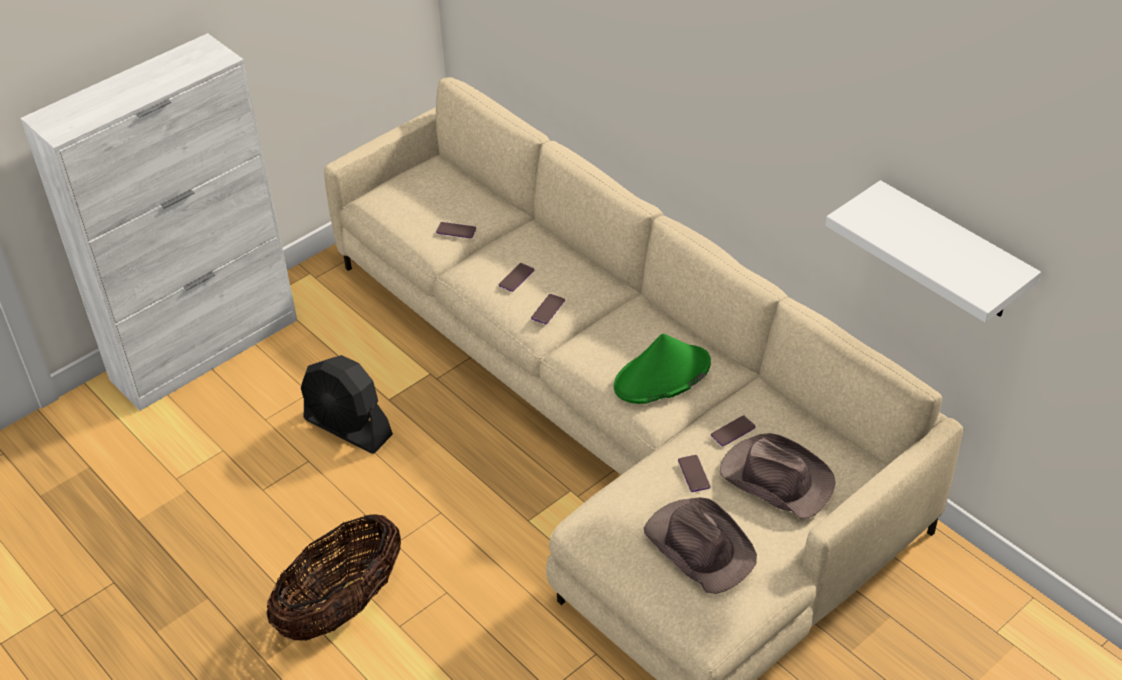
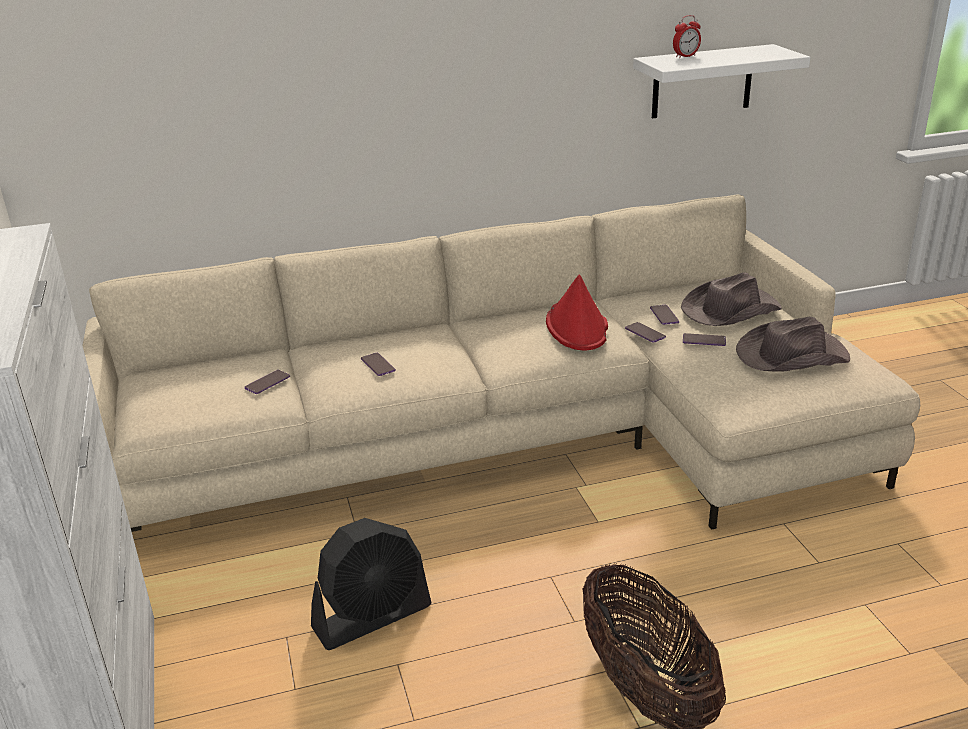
camera: 65 degrees left, 15 degrees down
phone [531,294,565,324] -> phone moved to [625,322,666,343]
green hat [614,333,711,404] -> red hat [546,274,608,351]
none -> alarm clock [673,15,701,58]

